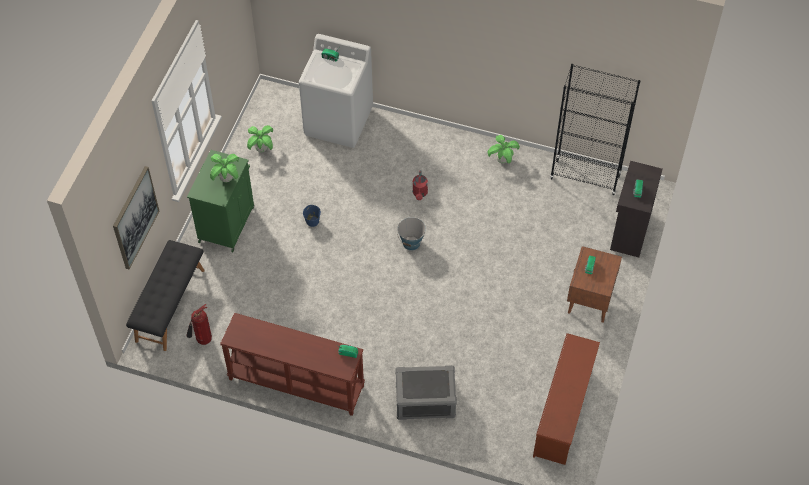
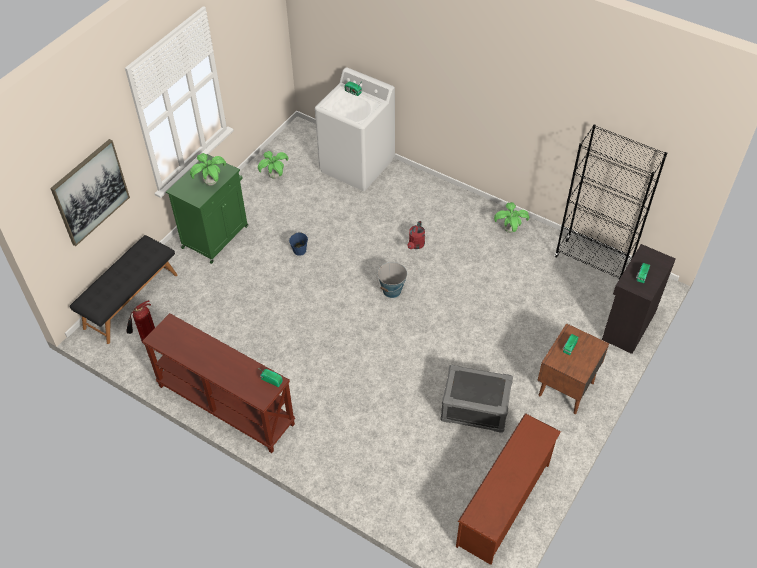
camera: 15 degrees right, 5 degrees down
grey storage box [395,365,457,420] -> grey storage box moved to [440,364,513,433]

